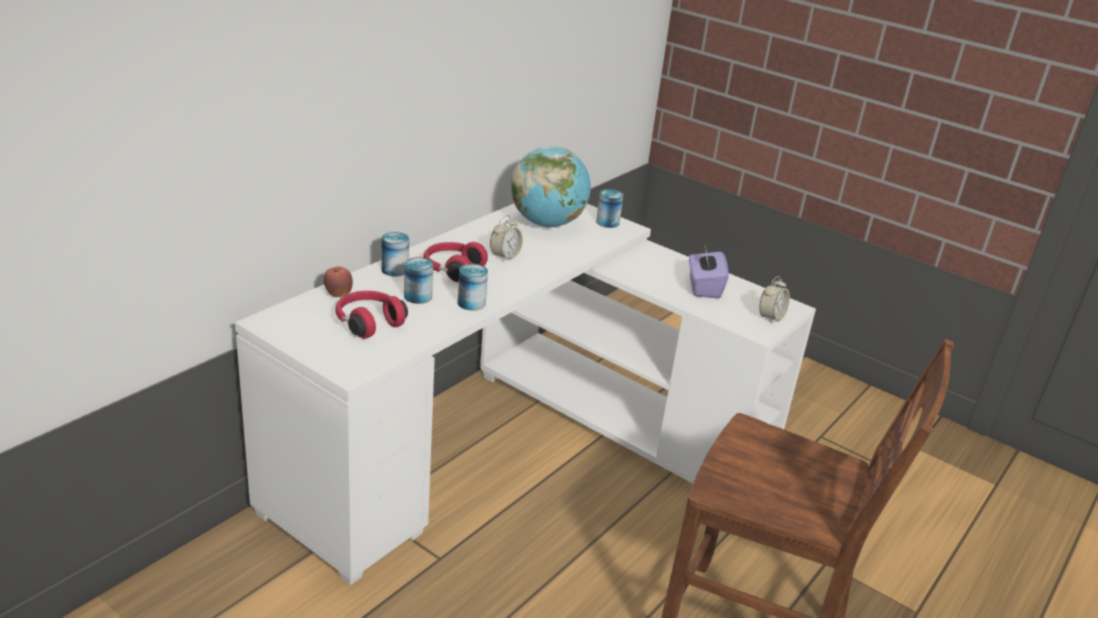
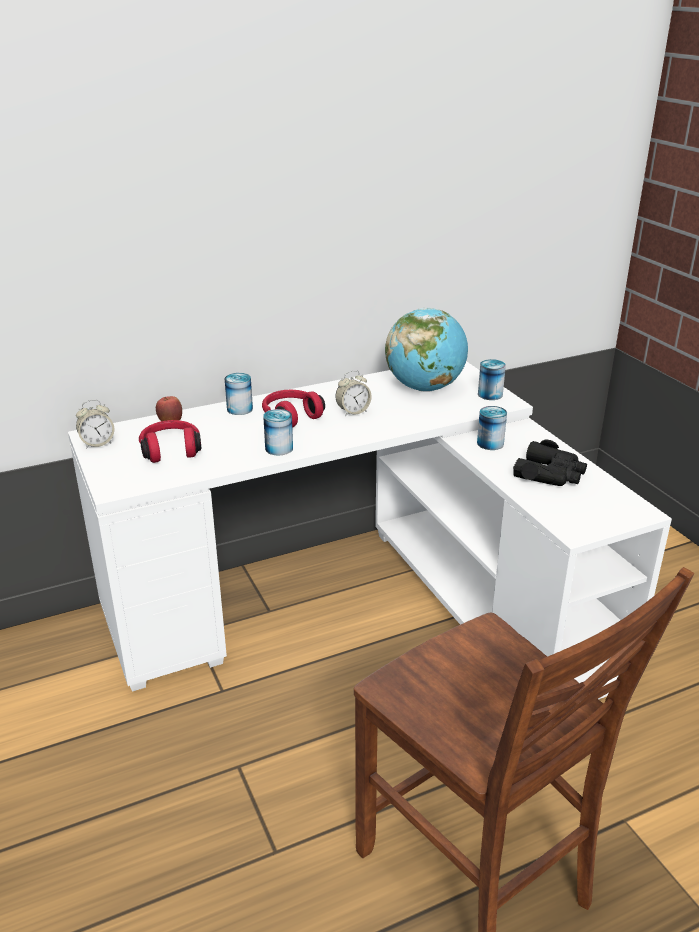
camera: 30 degrees right, 0 degrees up
can [404,257,433,304] -> can moved to [477,406,507,450]
purple tissue box [689,245,728,299] -> black binoculars [513,440,587,486]
alarm clock [759,276,790,324] -> alarm clock moved to [76,400,114,449]

